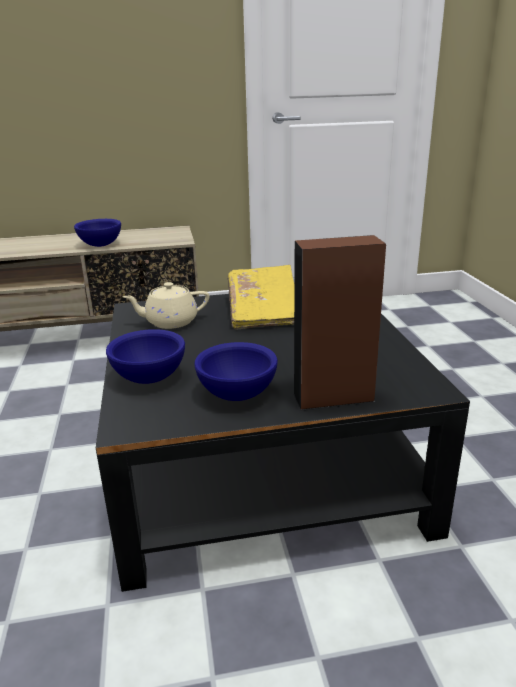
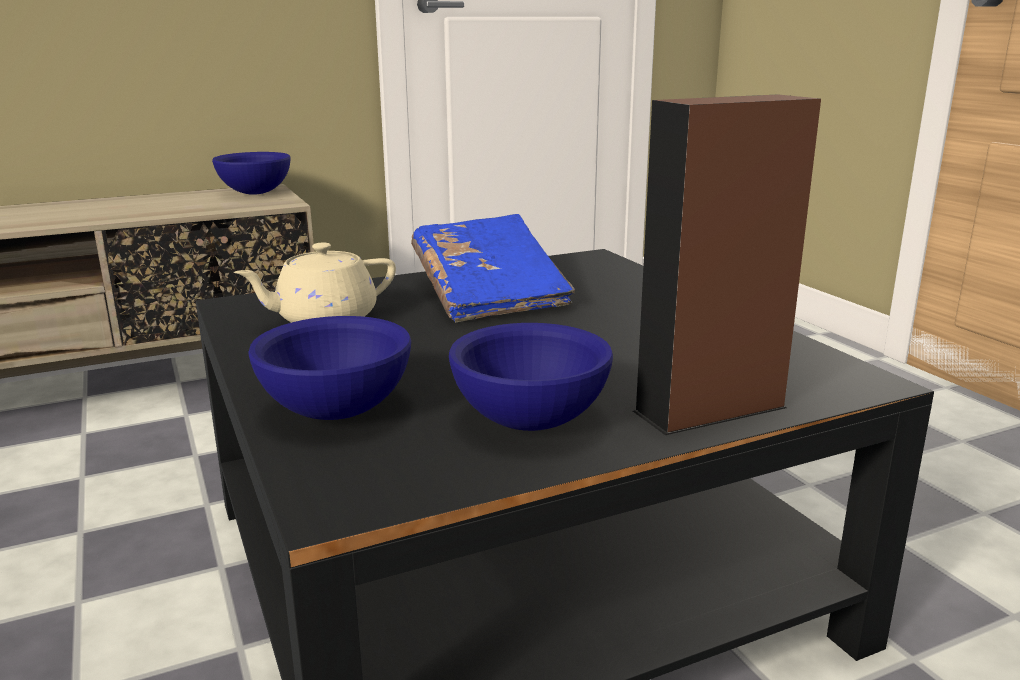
camera: 15 degrees left, 5 degrees down
blue bowl [74,219,121,247] -> blue bowl moved to [212,152,291,195]
yellow book [228,265,294,330] -> blue book [411,214,575,323]

